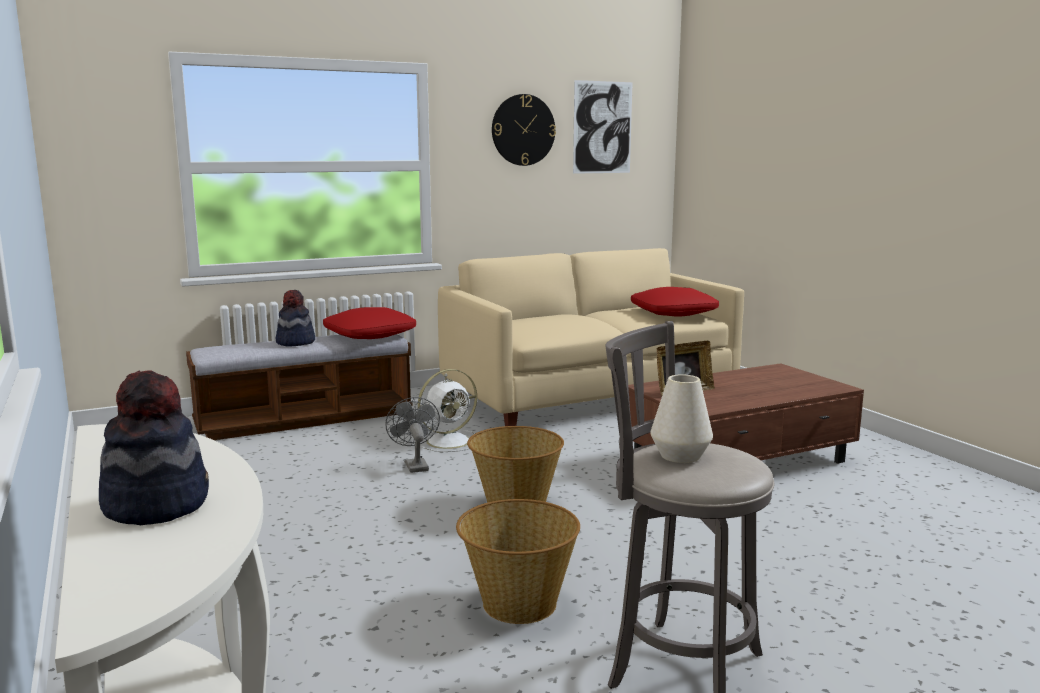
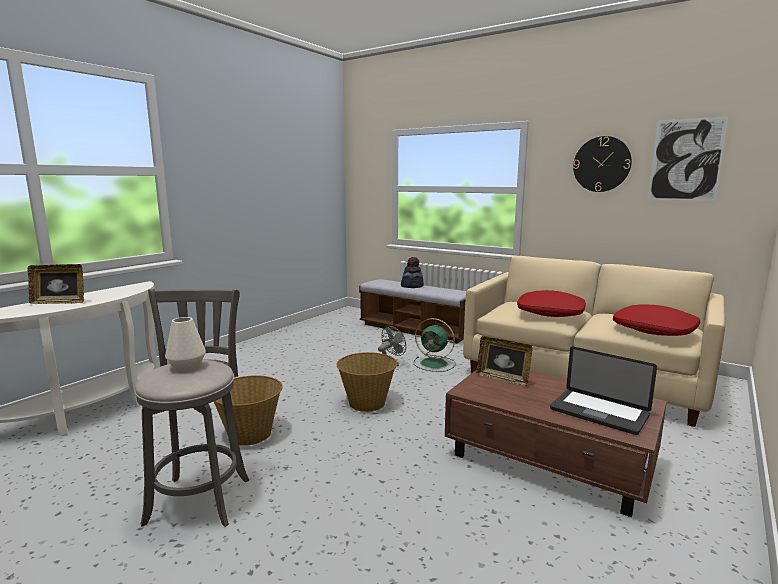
camera: 60 degrees right, 0 degrees up
hat [99,370,209,525] -> picture frame [27,264,84,304]
red pillow [323,307,416,339] -> red pillow moved to [517,290,586,317]
white fan [413,369,477,452] -> green fan [414,318,456,372]
none -> laptop [550,346,657,435]

